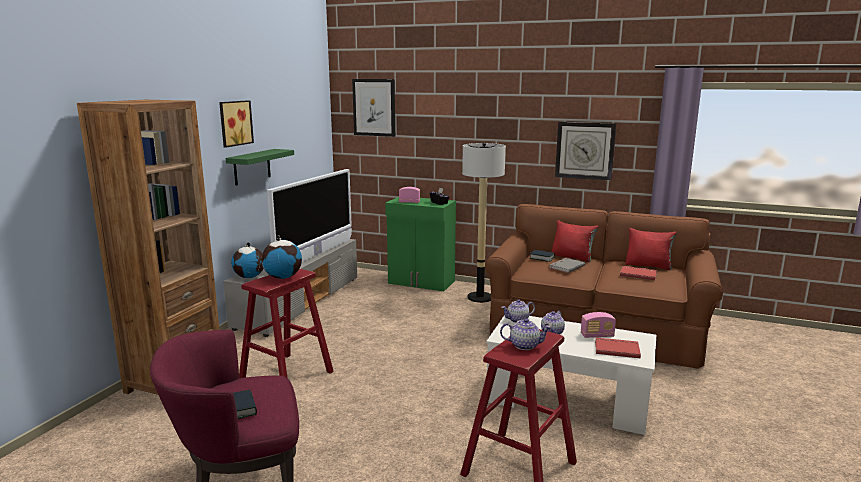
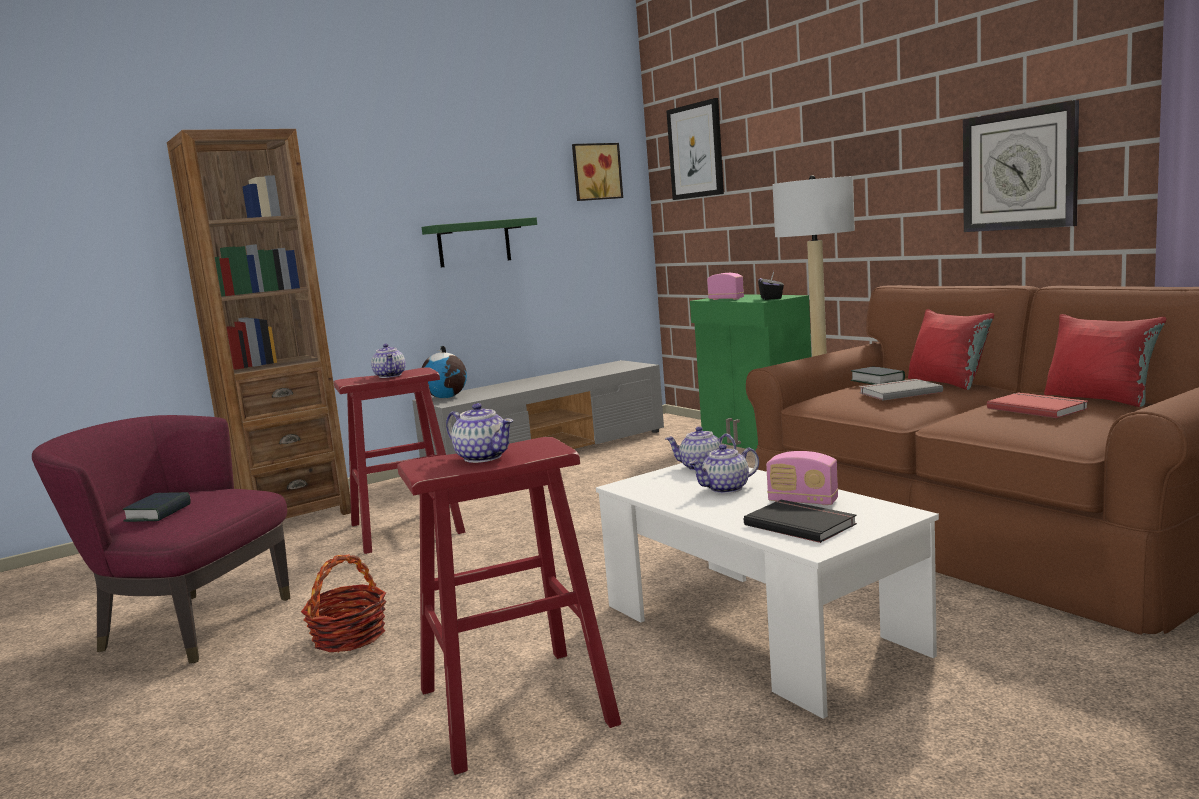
camera: 35 degrees right, 5 degrees down
picture [219,100,254,148] -> picture moved to [572,143,623,201]
globe [262,235,302,279] -> teapot [371,344,406,378]
television [267,169,352,262] -> none
red book [595,337,641,358] -> black book [744,500,857,543]
none -> basket [301,554,386,653]

